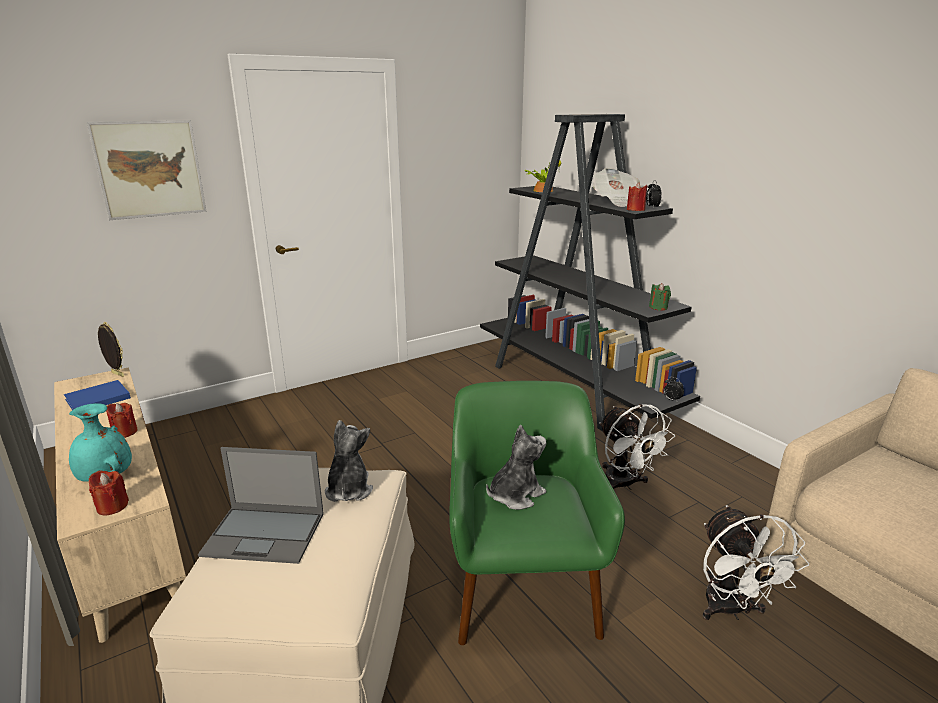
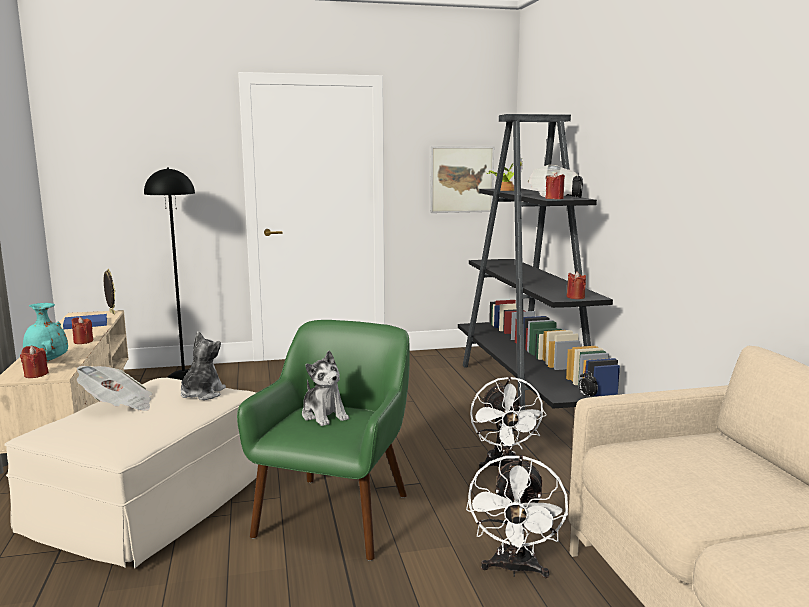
camera: 20 degrees right, 10 degrees down
picture [86,120,207,220] -> picture moved to [430,146,494,213]
laptop [198,447,324,564] -> newspaper [77,366,153,411]
plush toy [486,425,547,510] -> plush toy turned 75 degrees clockwise [302,351,349,426]
green candle [649,283,671,311] -> red candle [566,271,586,299]
none -> black floor lamp [144,167,195,380]

